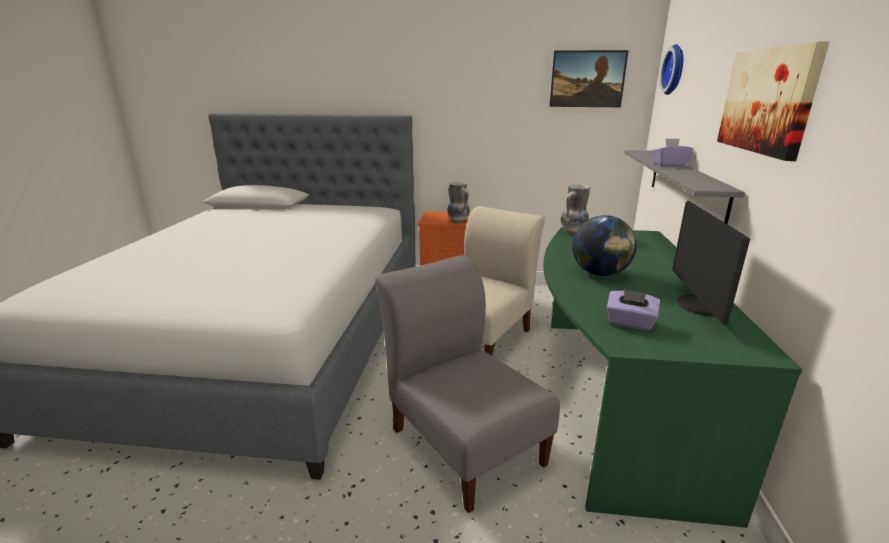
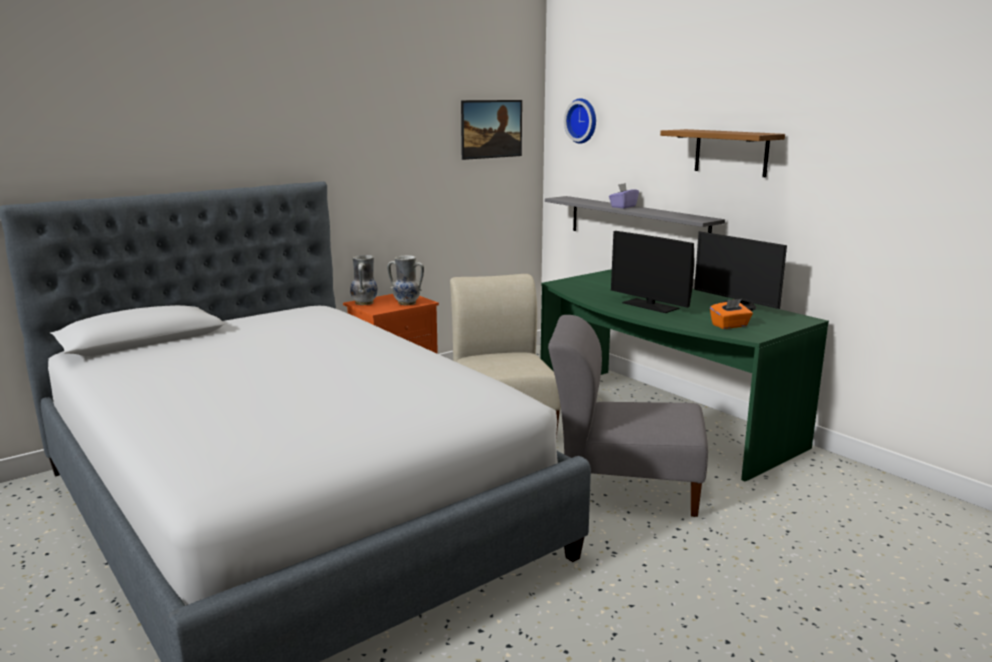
camera: 45 degrees left, 5 degrees down
vase [561,184,590,234] -> vase moved to [350,255,378,305]
globe [572,215,637,276] -> monitor [611,231,695,313]
purple tissue box [607,289,660,330] -> orange tissue box [710,299,753,329]
picture [717,41,830,161] -> shelf [660,129,785,178]

